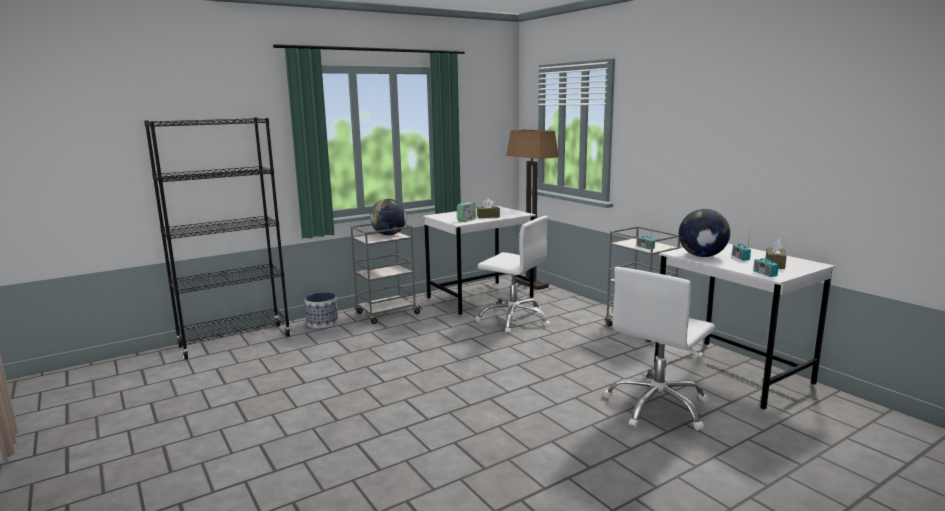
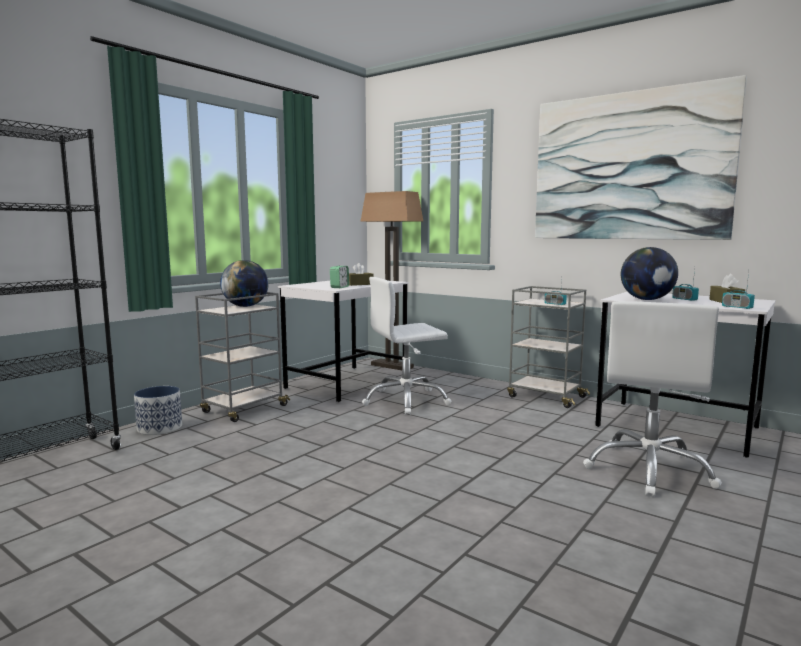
camera: 20 degrees left, 5 degrees down
white office chair [475,216,550,334] -> white office chair turned 150 degrees clockwise [362,277,451,415]
none -> picture [535,75,747,240]

